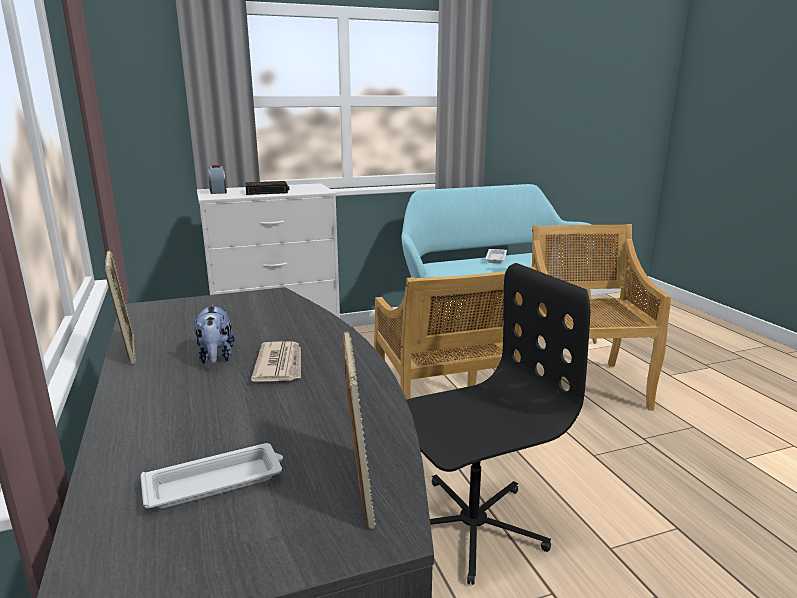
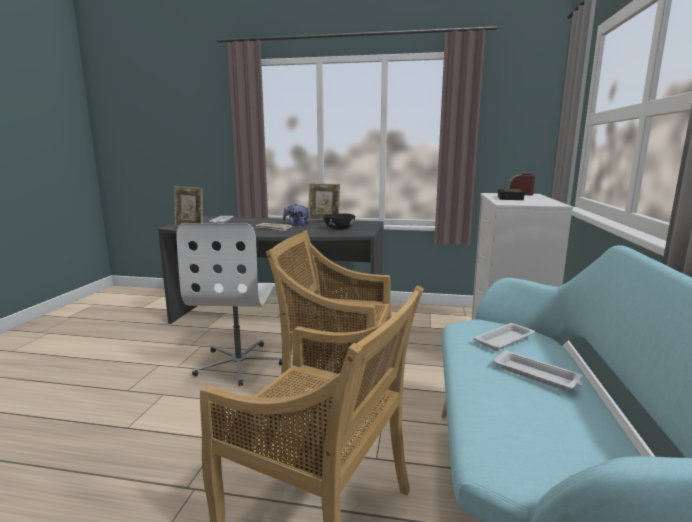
camera: 120 degrees right, 5 degrees down
black office chair [406,263,590,585] -> white office chair [176,223,282,386]
none -> black bowl [323,213,355,230]
none -> white tray [473,323,535,351]

